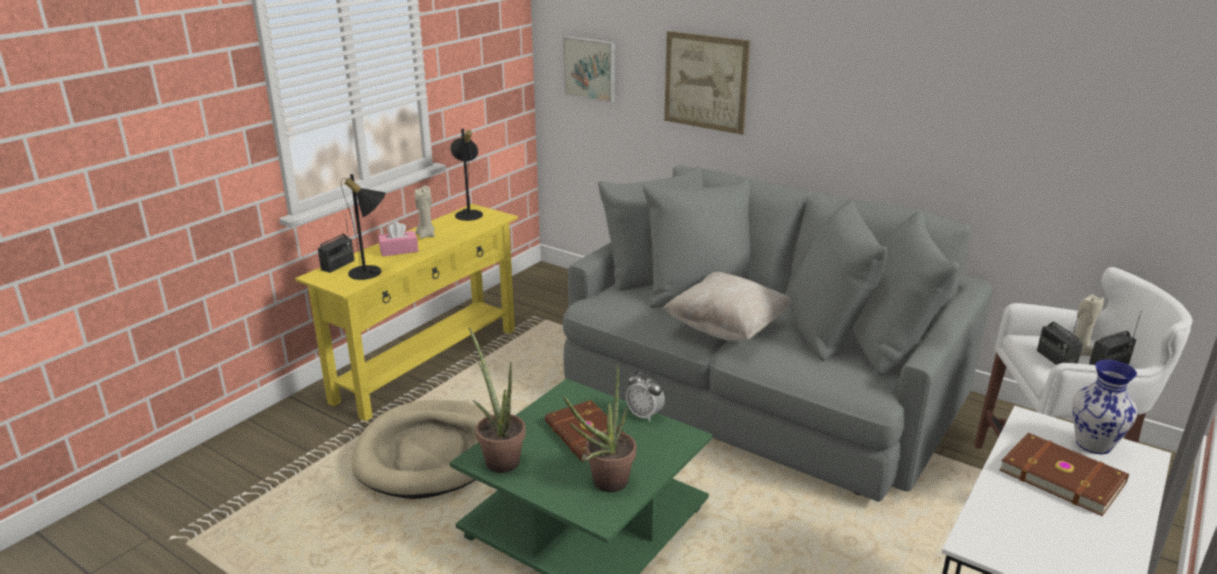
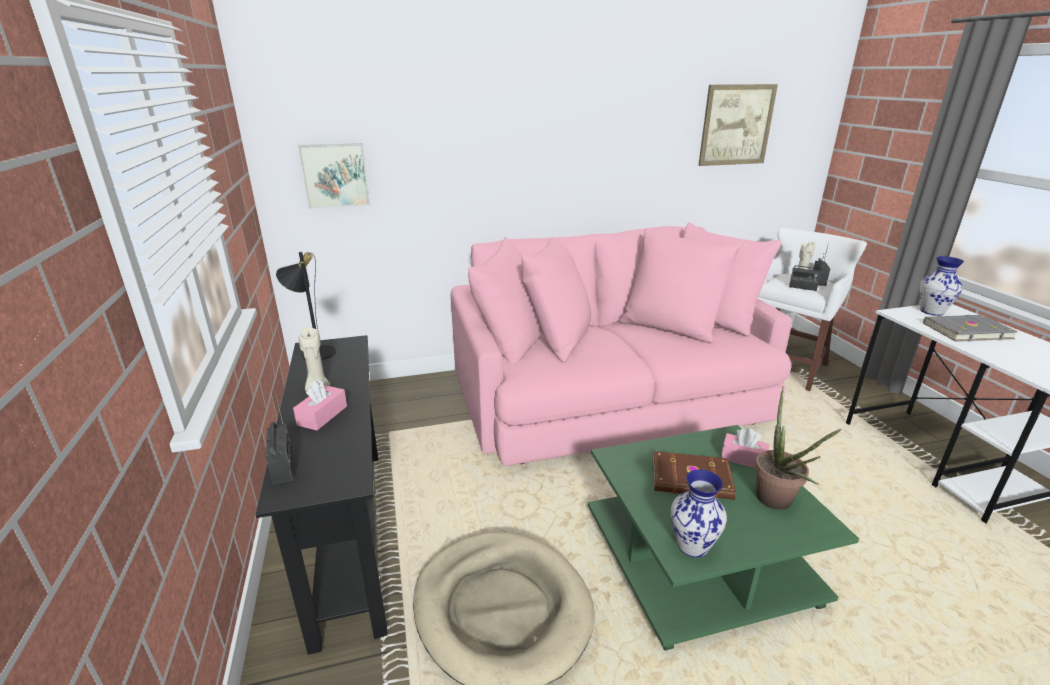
camera: 50 degrees left, 0 degrees up
yellow console table [295,204,518,421] -> black console table [256,335,387,655]
black table lamp [341,174,386,280] -> none
potted plant [469,327,526,473] -> vase [671,469,727,558]
grey sofa [563,166,992,502] -> pink sofa [451,222,792,466]
alarm clock [626,370,665,422] -> none
beige pillow [663,272,792,341] -> none
picture [664,31,750,135] -> picture moved to [698,84,778,166]
brown book [999,433,1129,516] -> grey book [923,315,1018,342]
none -> pink tissue box [721,428,770,468]

